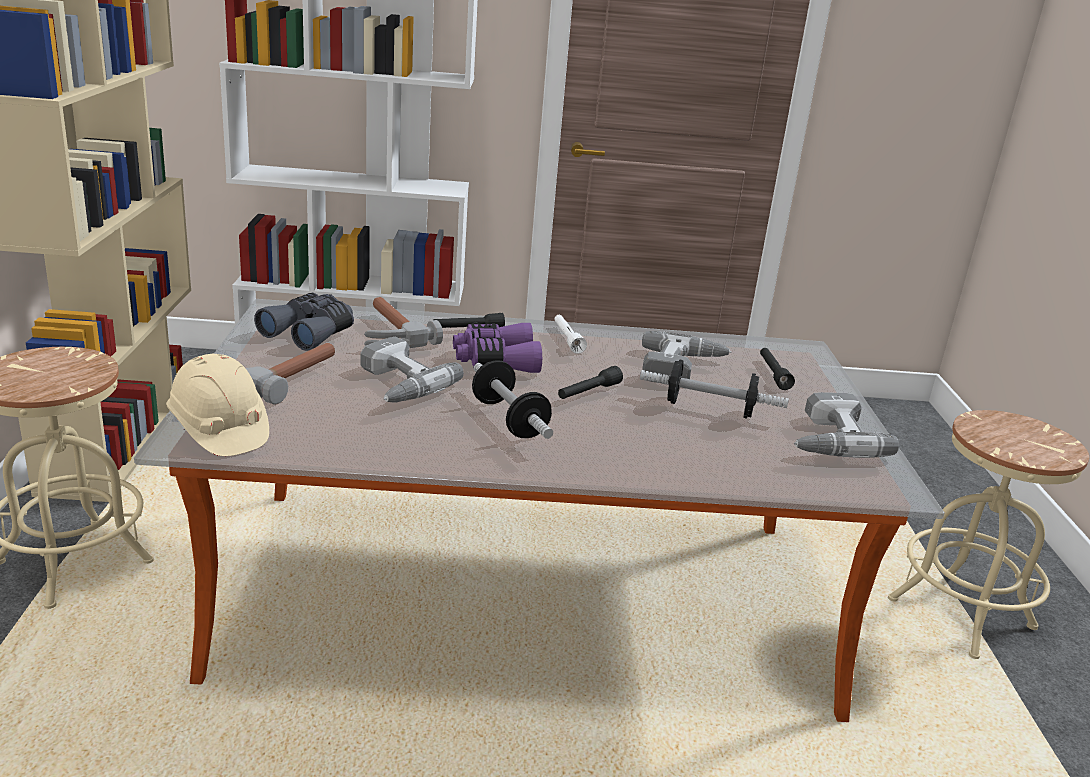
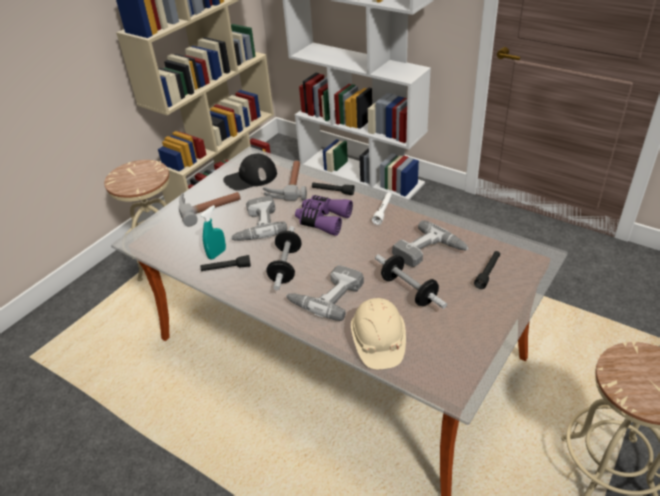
camera: 40 degrees right, 15 degrees up
beige hard hat [166,354,269,456] -> beige hard hat moved to [351,298,406,369]
grey binoculars [254,293,354,351] -> black cap [223,153,277,191]
black flashlight [558,366,623,399] -> black flashlight moved to [200,255,251,271]
power drill [794,392,899,458] -> power drill moved to [286,265,364,321]
none -> turquoise spray bottle [200,205,226,259]

